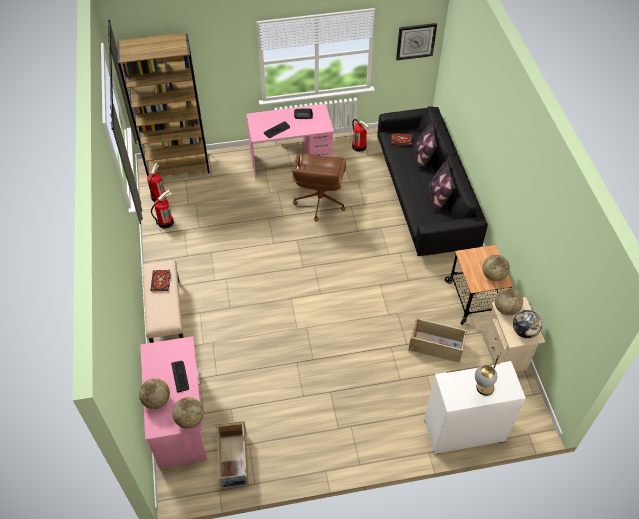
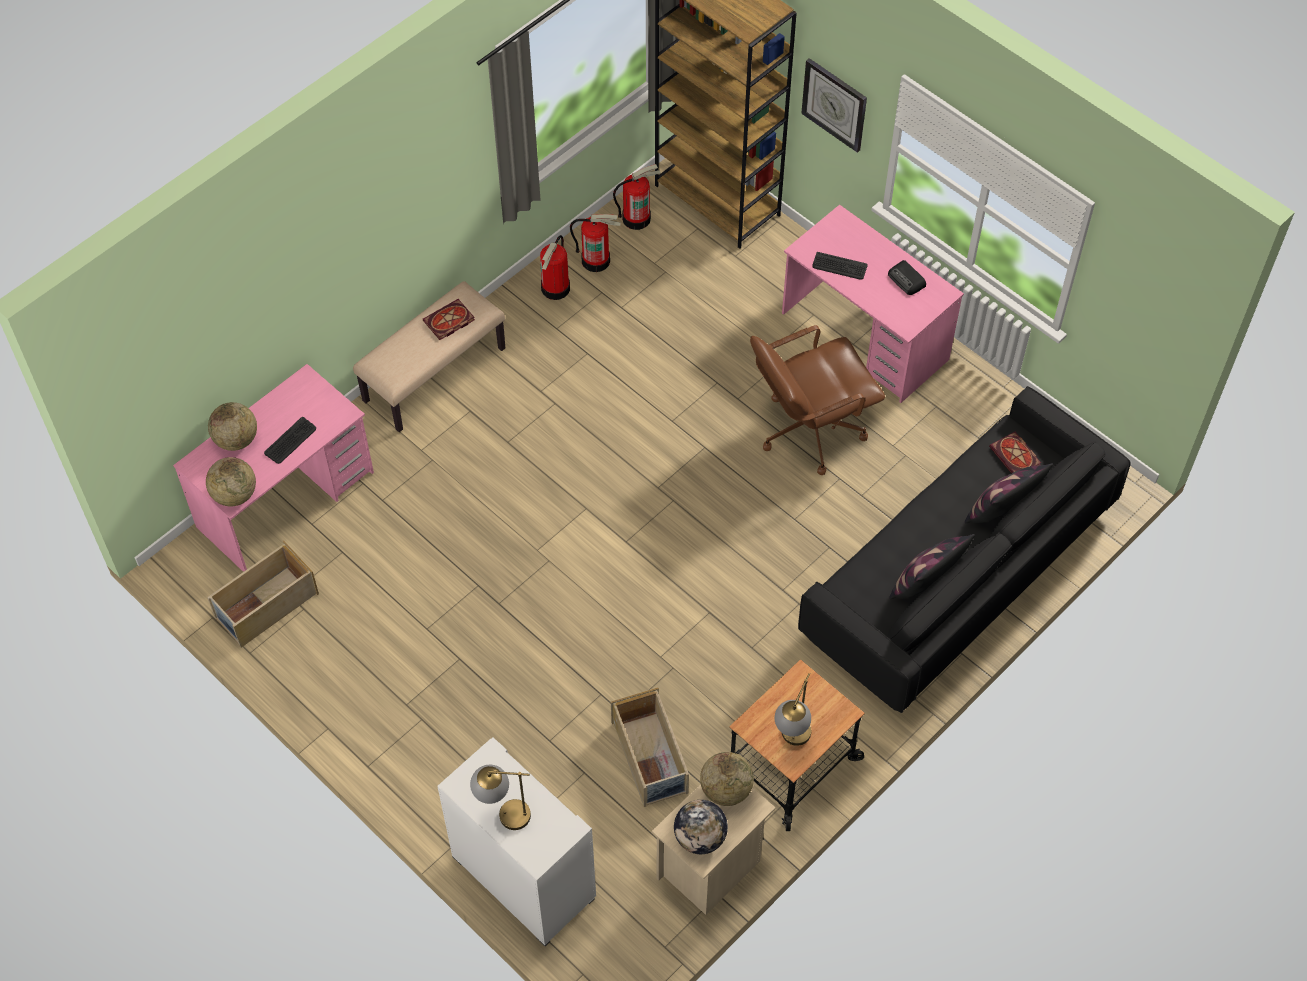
camera: 55 degrees right, 5 degrees up
fire extinguisher [352,119,369,152] -> fire extinguisher moved to [540,235,570,300]
wall clock [396,23,437,60] -> wall clock moved to [801,58,867,153]
globe [483,255,510,281] -> table lamp [775,673,811,746]

